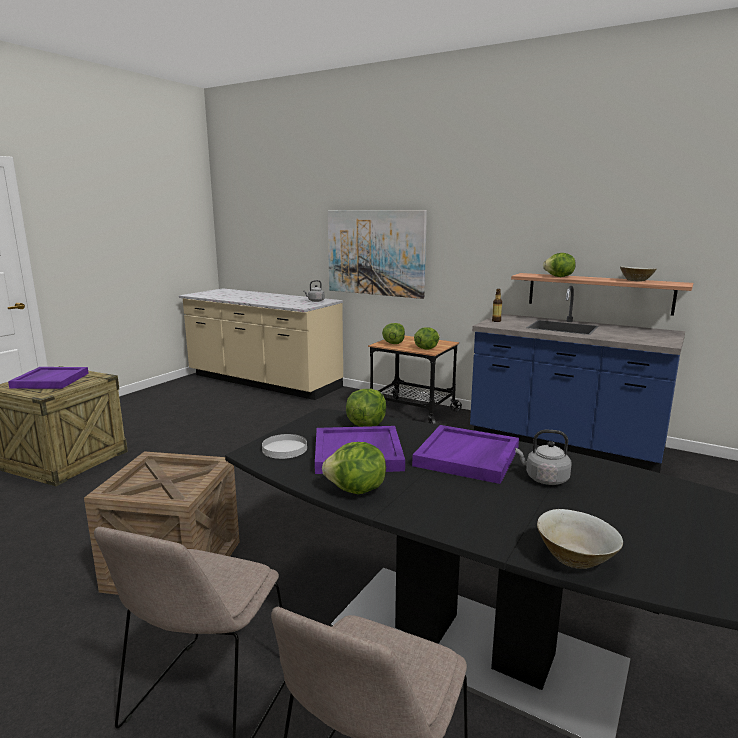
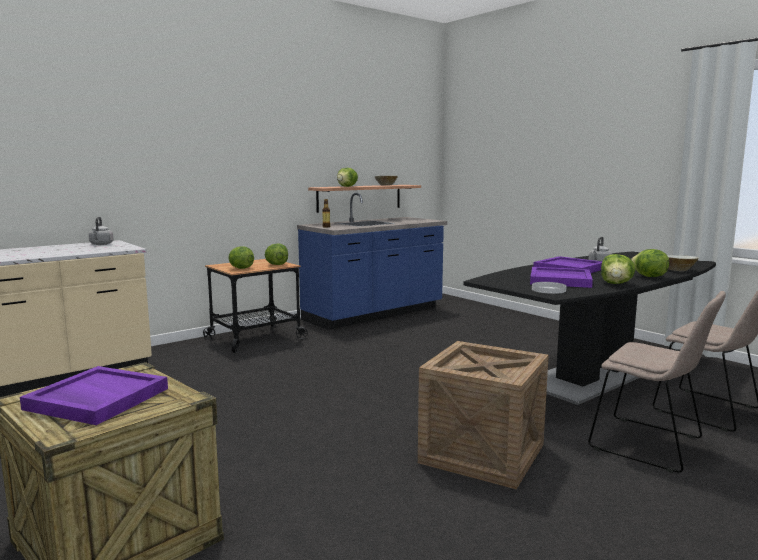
camera: 70 degrees left, 5 degrees down
picture [328,210,427,299] -> none
lettuce [346,389,386,427] -> lettuce moved to [631,249,669,277]

